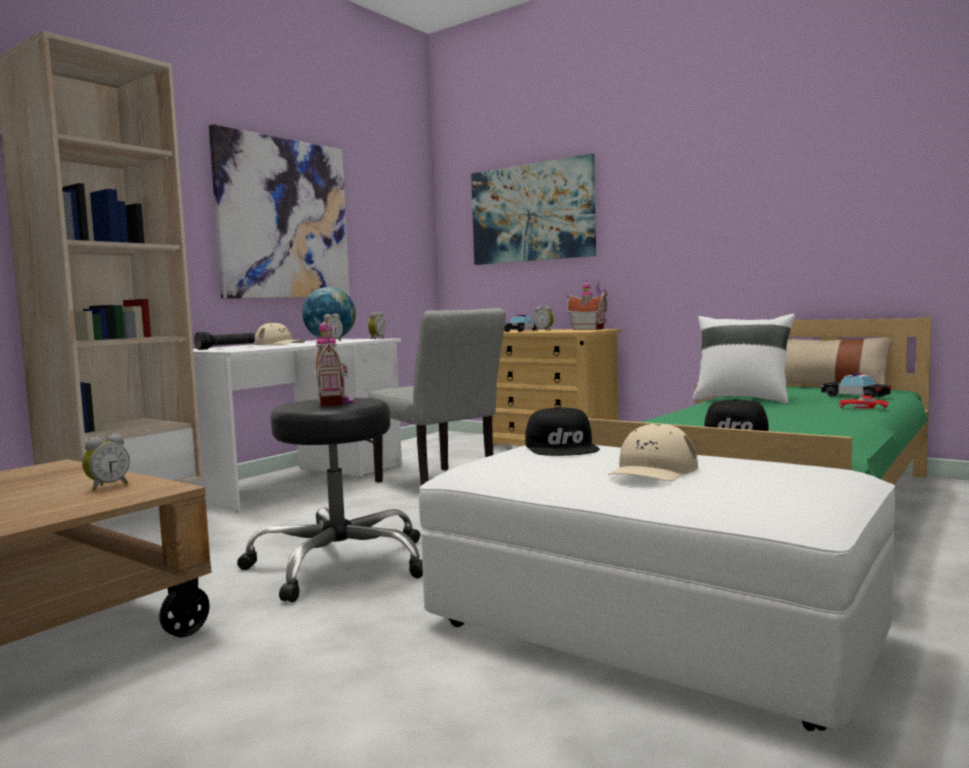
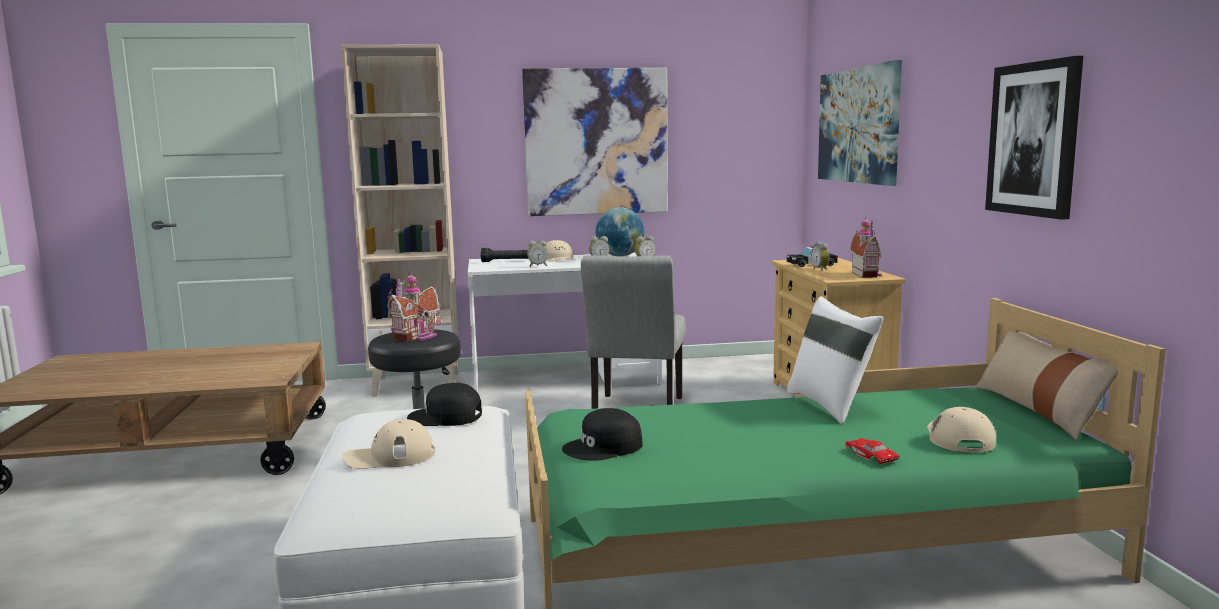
camera: 45 degrees right, 5 degrees up
alarm clock [82,433,130,491] -> alarm clock moved to [527,240,548,267]
black cap [525,407,600,456] -> black cap turned 60 degrees clockwise [407,383,482,426]
toy car [821,374,891,398] -> beige cap [927,407,996,452]
none -> picture [985,56,1083,220]

